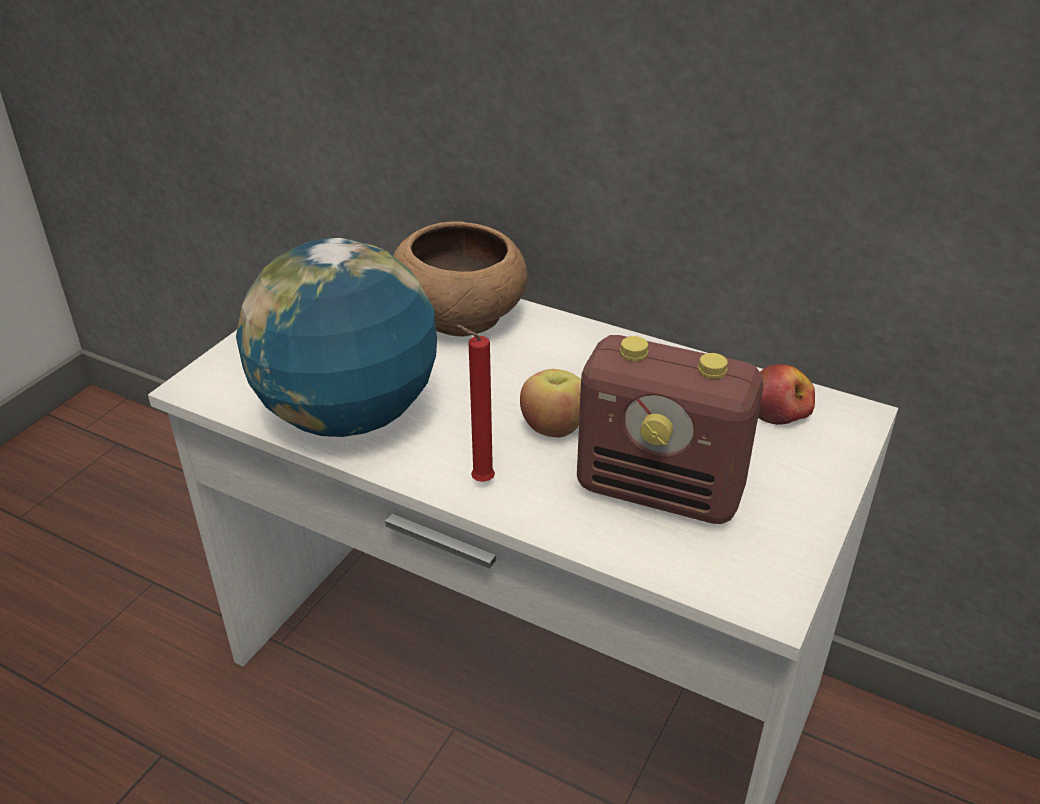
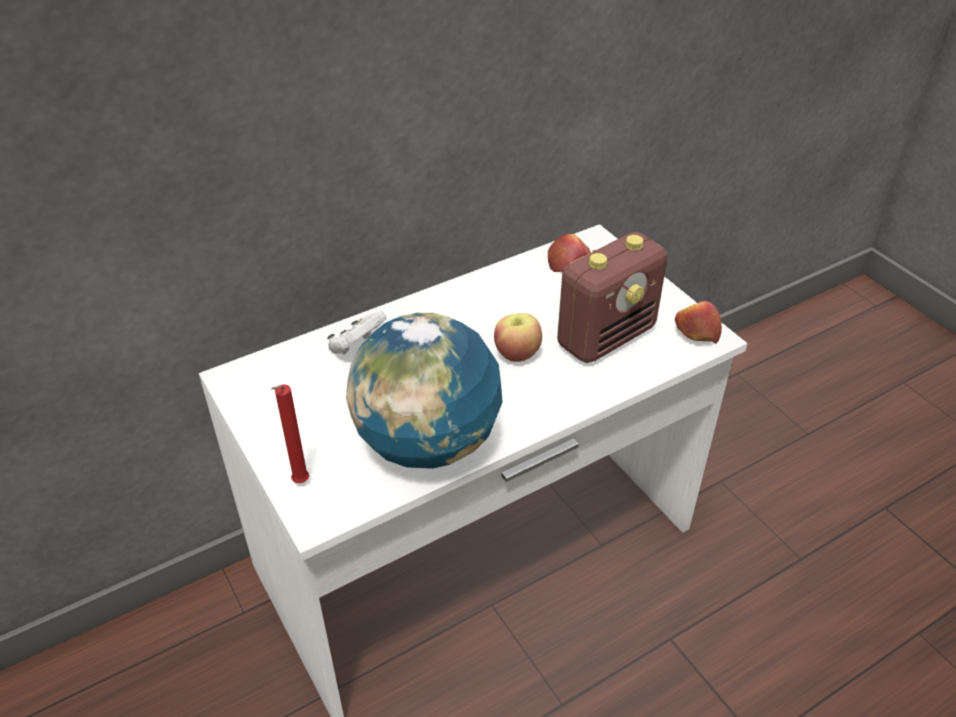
camera: 60 degrees left, 5 degrees up
brown bowl [393,221,527,336] -> white game controller [327,311,386,355]
red candle [456,325,495,482] -> red candle moved to [271,384,309,483]
none -> apple [675,301,722,343]

